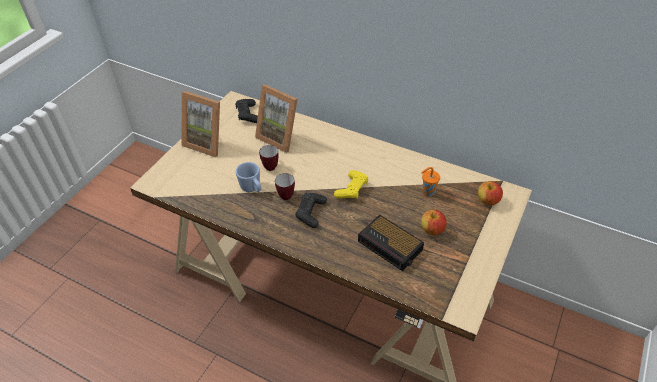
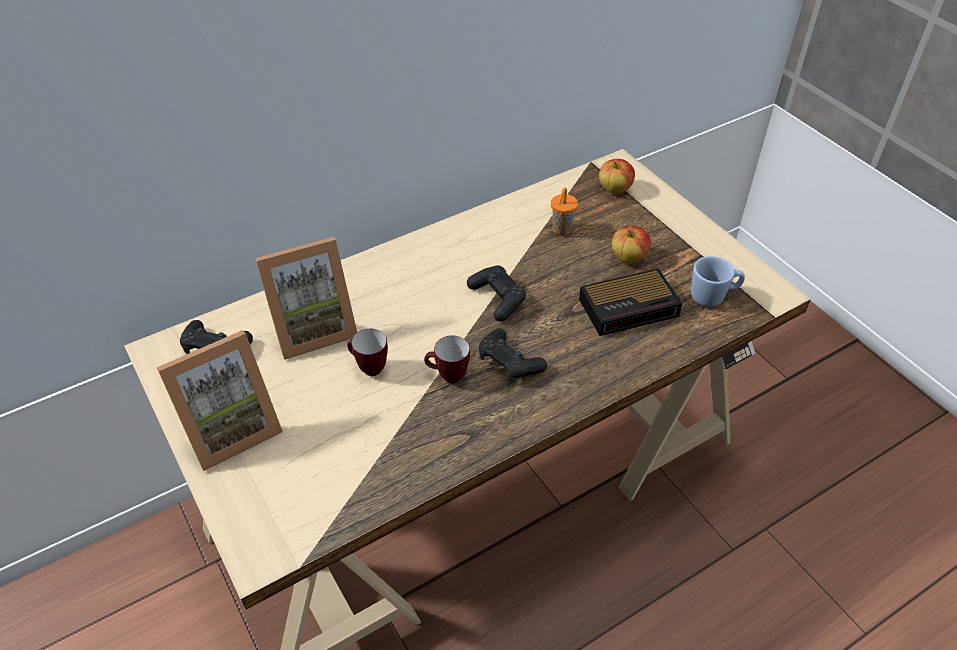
camera: 60 degrees left, 0 degrees up
blue mug [236,162,261,192] -> blue mug moved to [691,256,745,307]
yellow game controller [334,170,368,199] -> black game controller [467,265,526,322]

